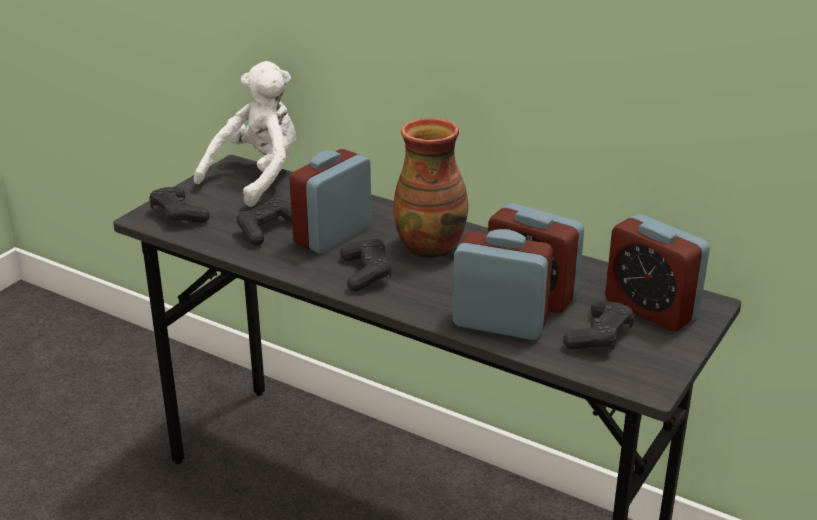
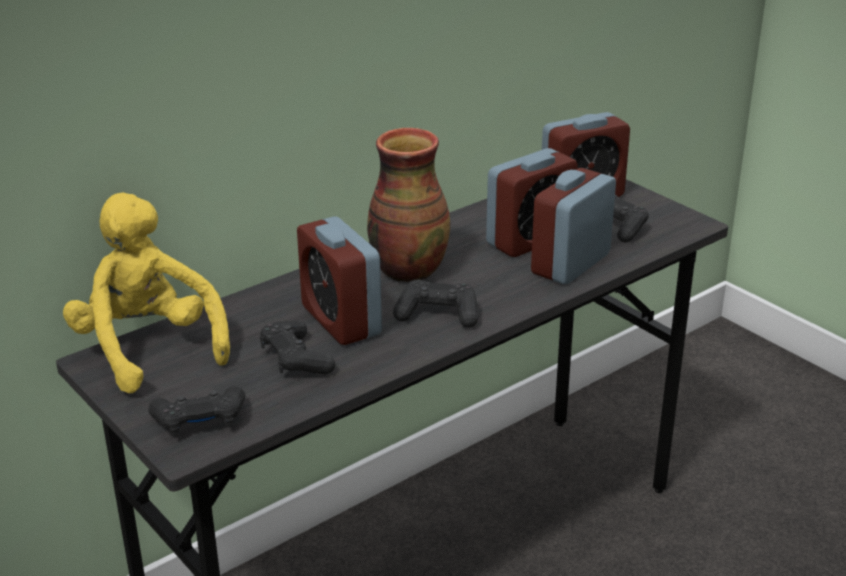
camera: 70 degrees left, 0 degrees up
white plush toy [194,61,296,207] -> yellow plush toy [63,192,230,393]

